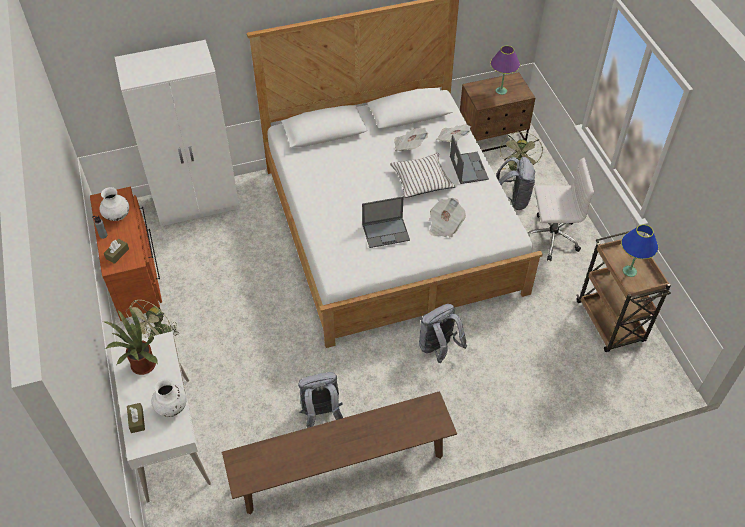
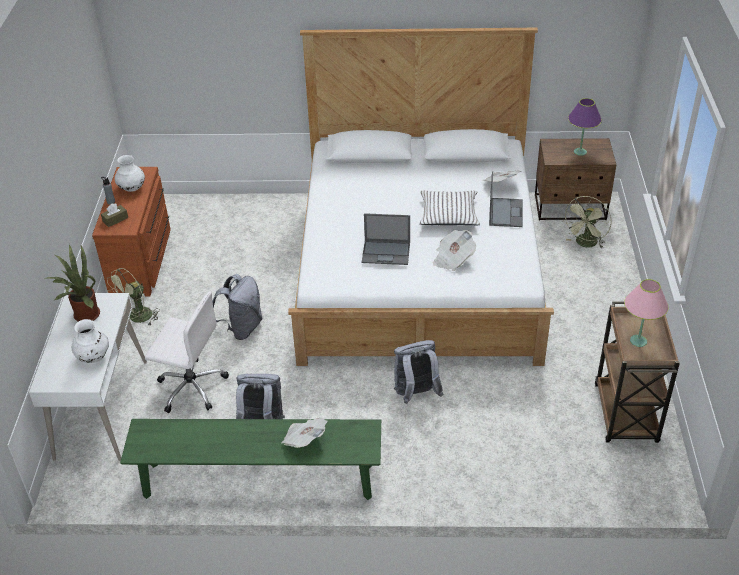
camera: 20 degrees right, 10 degrees down
white wardrobe [115,40,240,227] -> none
brown tissue box [127,403,145,433] -> none
brown bench [222,391,457,514] -> green bench [120,419,381,500]
newspaper [394,128,428,151] -> newspaper moved to [281,418,327,448]
grey backpack [496,157,535,210] -> grey backpack moved to [212,274,263,340]
white office chair [528,157,594,261] -> white office chair moved to [145,292,229,413]
blue table lamp [621,224,658,277] -> pink table lamp [624,279,669,347]

